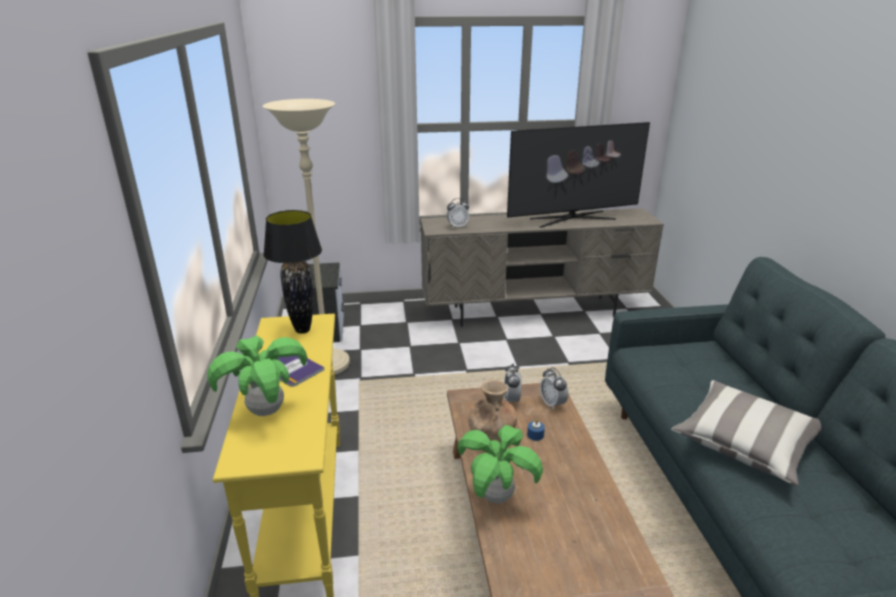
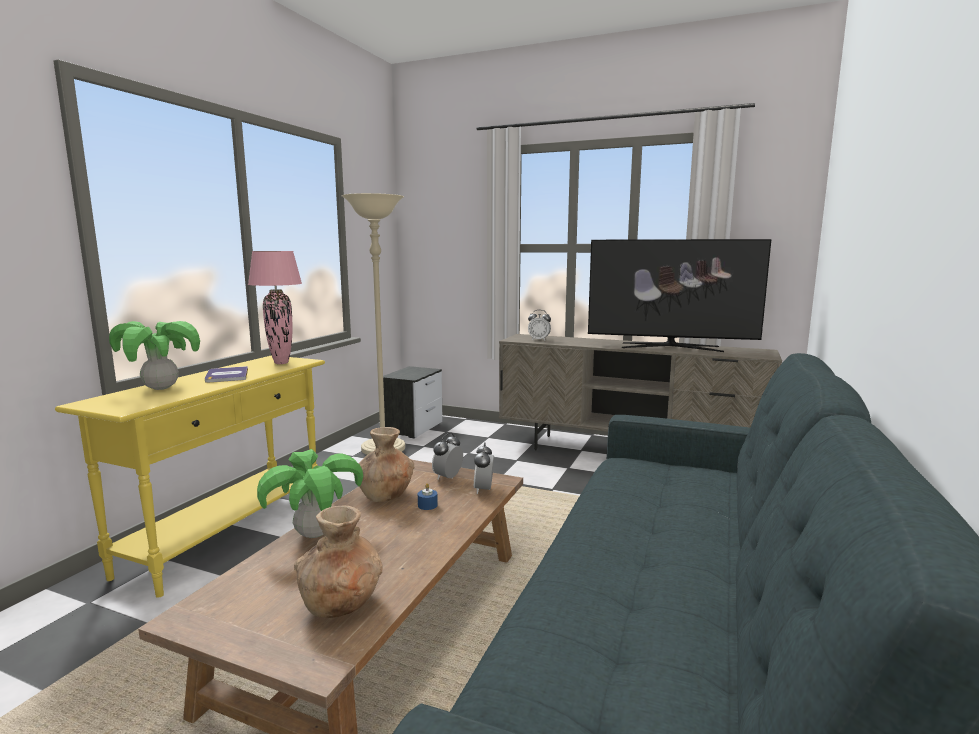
camera: 30 degrees right, 15 degrees down
black table lamp [263,210,322,334] -> pink table lamp [248,251,302,364]
pillow [671,380,822,486] -> none
none -> brown vase [294,506,382,618]

